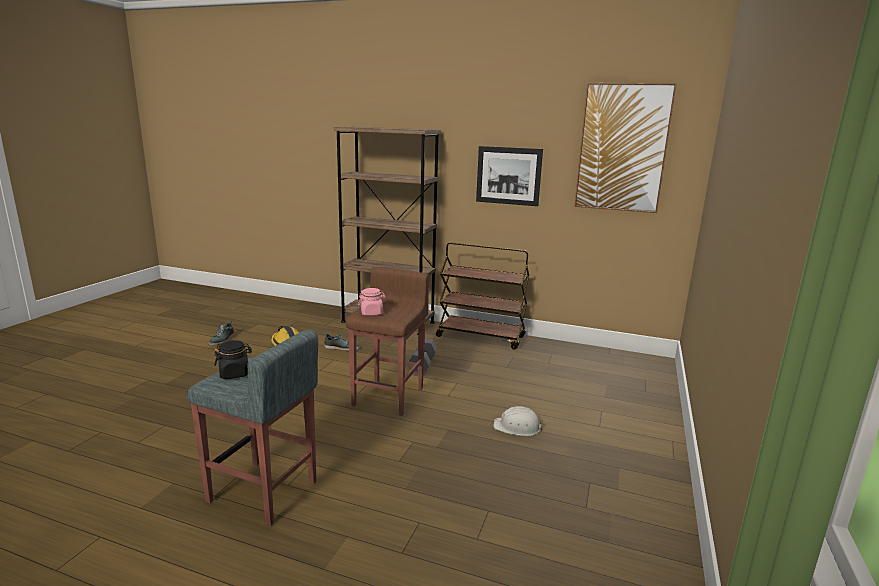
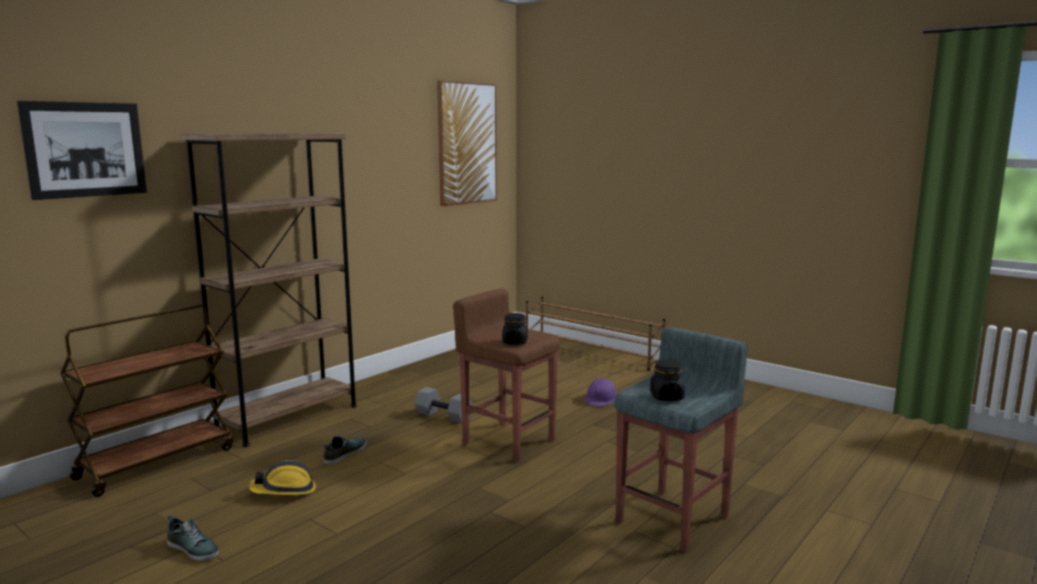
camera: 70 degrees left, 5 degrees down
pink jar [358,288,385,315] -> black jar [502,313,528,345]
brown cart [436,242,529,349] -> brown cart moved to [60,305,233,497]
picture [476,146,543,206] -> picture moved to [17,101,147,200]
white hard hat [493,406,544,436] -> purple hard hat [584,378,617,406]
none -> brown shoe rack [526,297,666,371]

